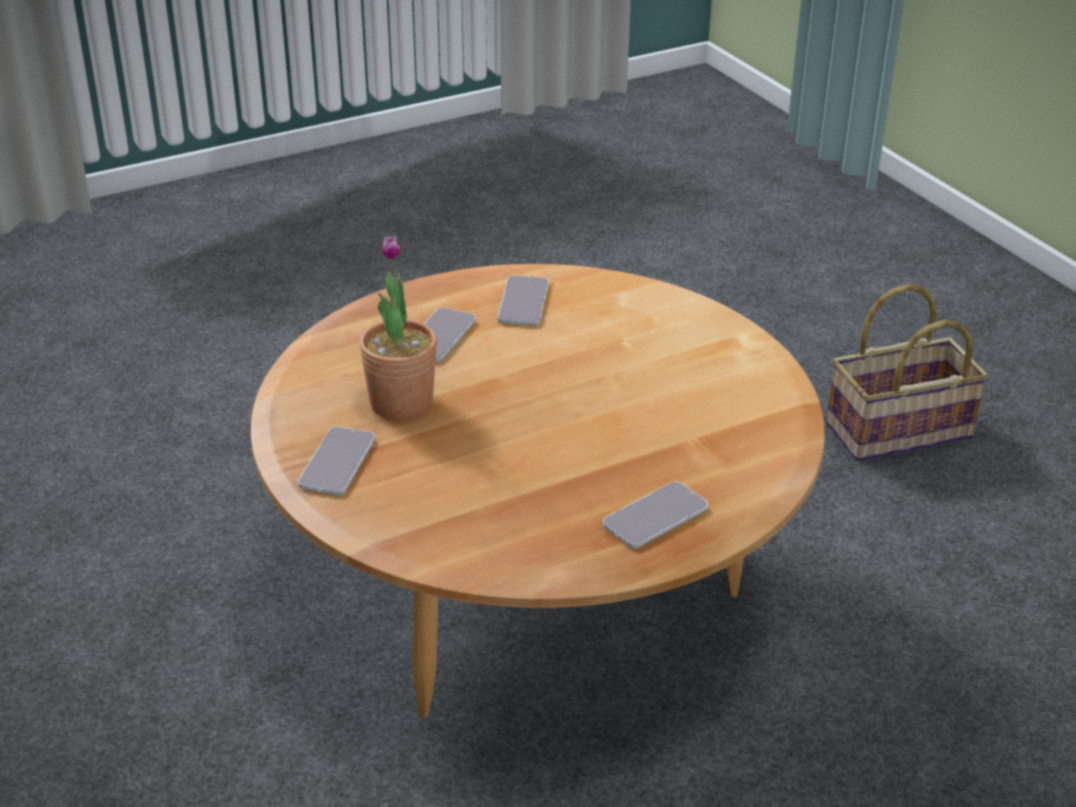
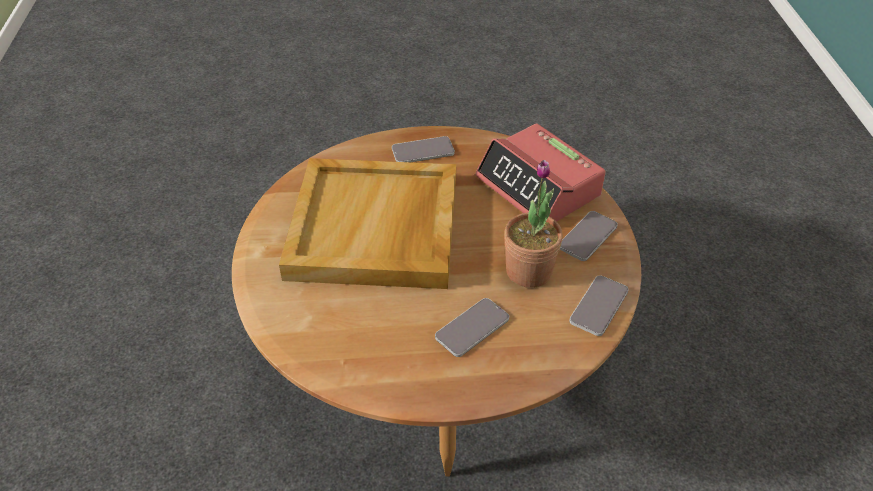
camera: 155 degrees left, 10 degrees up
phone [498,275,549,326] -> phone moved to [569,275,629,336]
basket [826,284,988,461] -> none
none -> beige tray [279,158,456,289]
none -> alarm clock [475,124,606,222]

